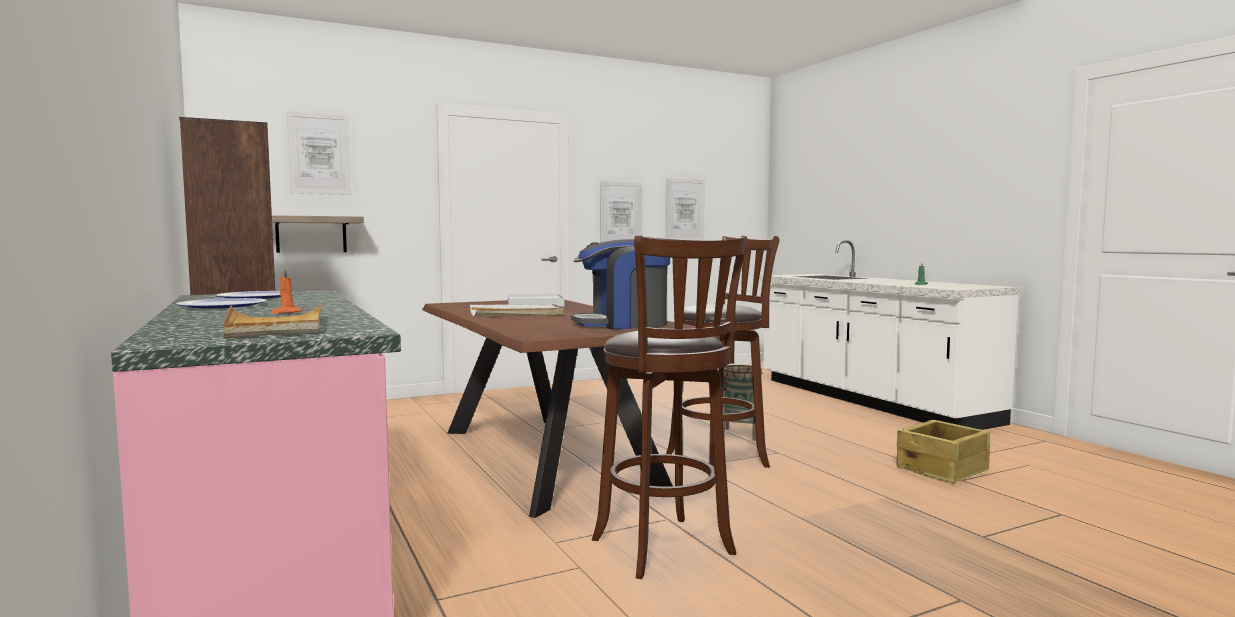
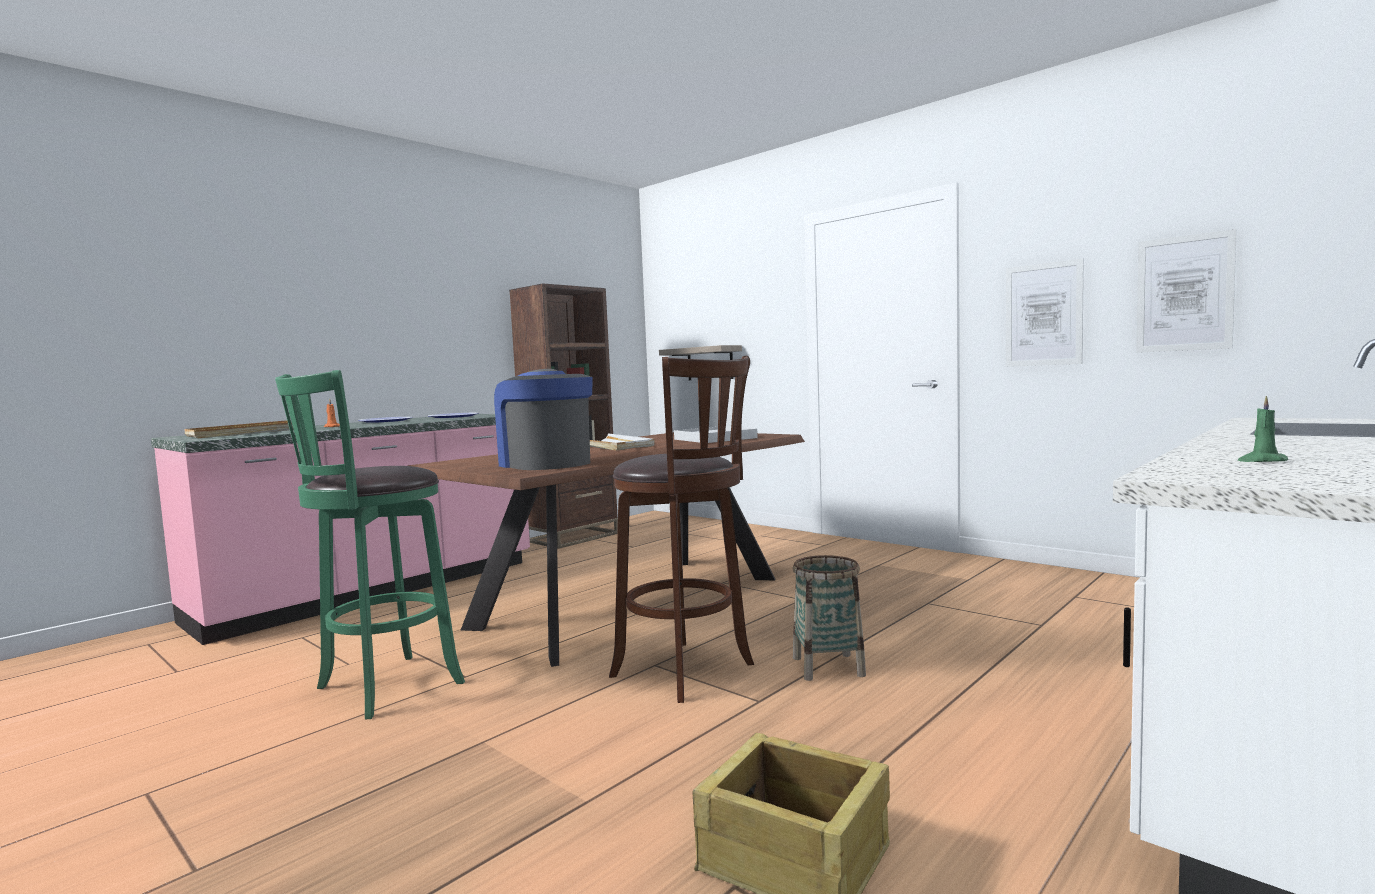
camera: 70 degrees right, 0 degrees up
picture [287,111,351,195] -> none
brown stool [592,235,748,579] -> green stool [275,370,465,720]

